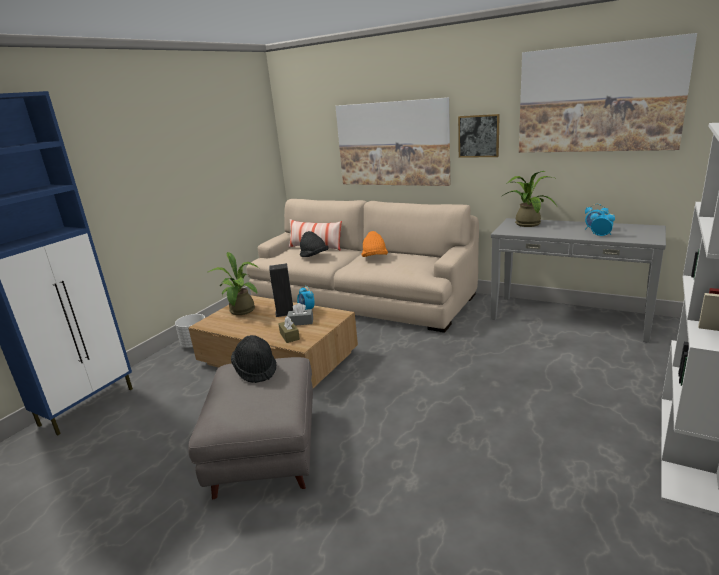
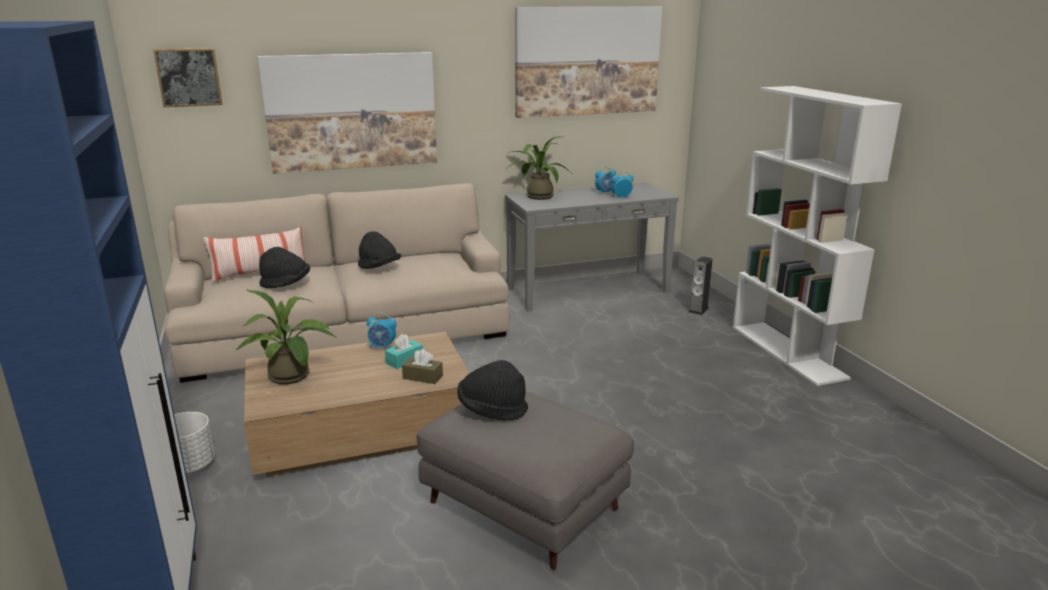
camera: 50 degrees left, 0 degrees up
speaker [269,263,293,317] -> speaker moved to [688,256,713,315]
grey tissue box [287,303,313,326] -> turquoise tissue box [385,334,423,369]
orange hat [362,231,388,257] -> black hat [358,231,401,269]
picture [458,114,500,158] -> picture moved to [153,48,223,107]

